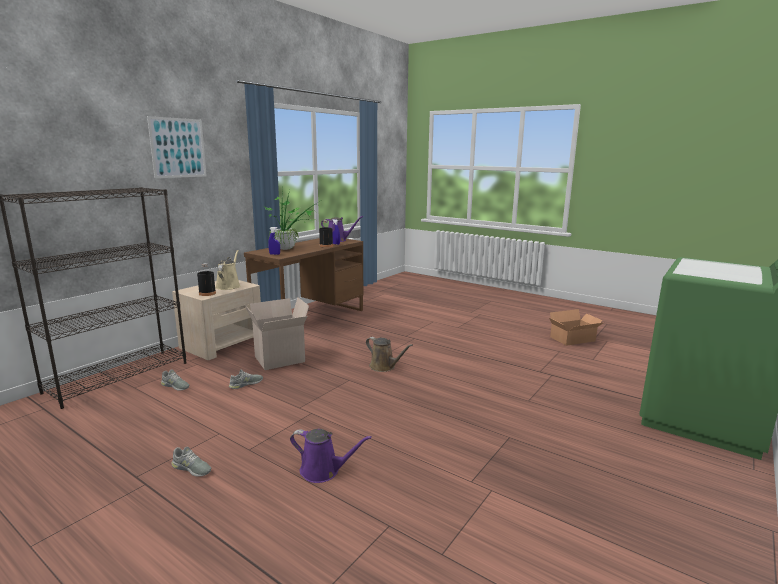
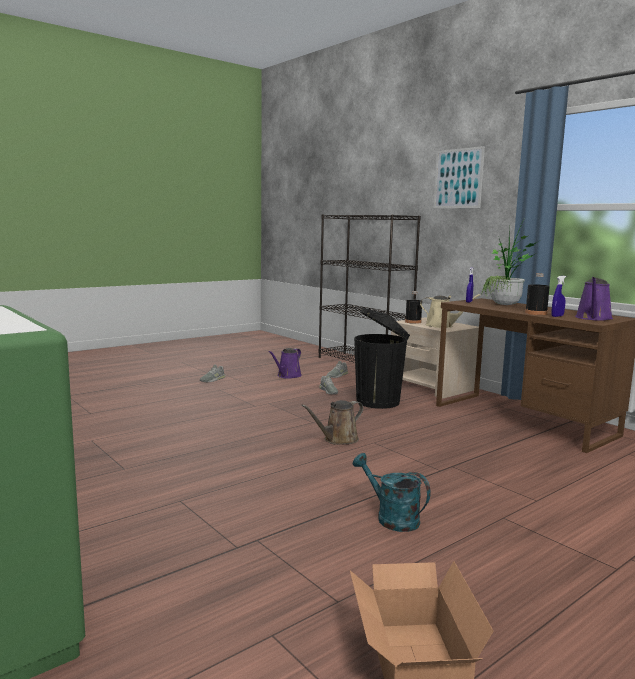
camera: 105 degrees right, 5 degrees down
cardboard box [244,297,309,370] -> black trash can [354,307,410,409]
purple watering can [290,429,372,483] -> purple watering can moved to [268,348,302,379]
none -> turquoise watering can [353,453,431,532]

